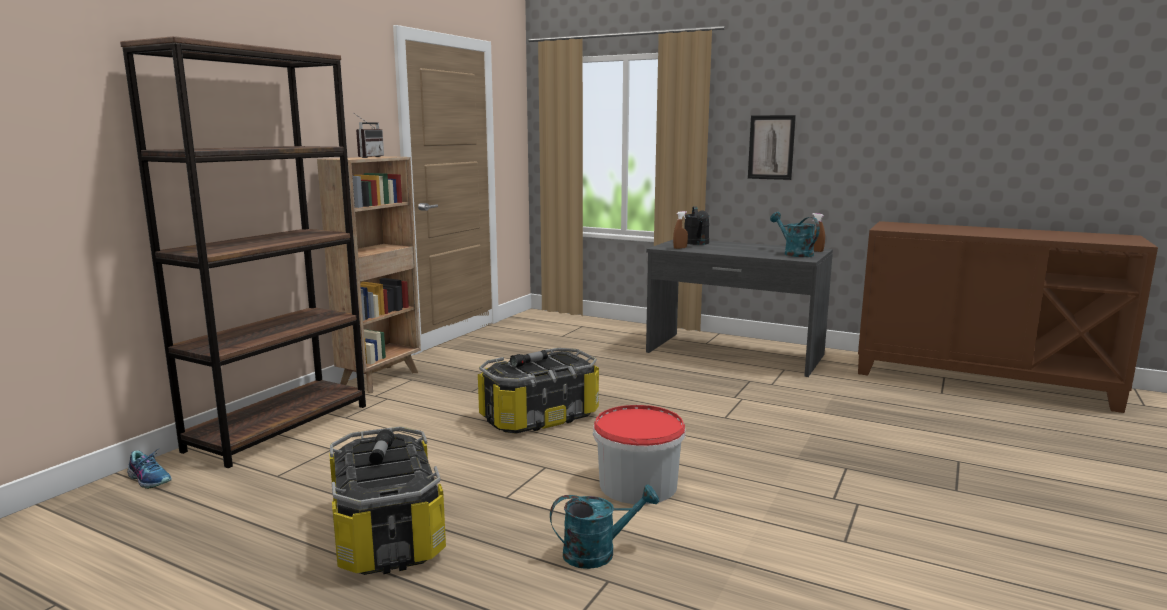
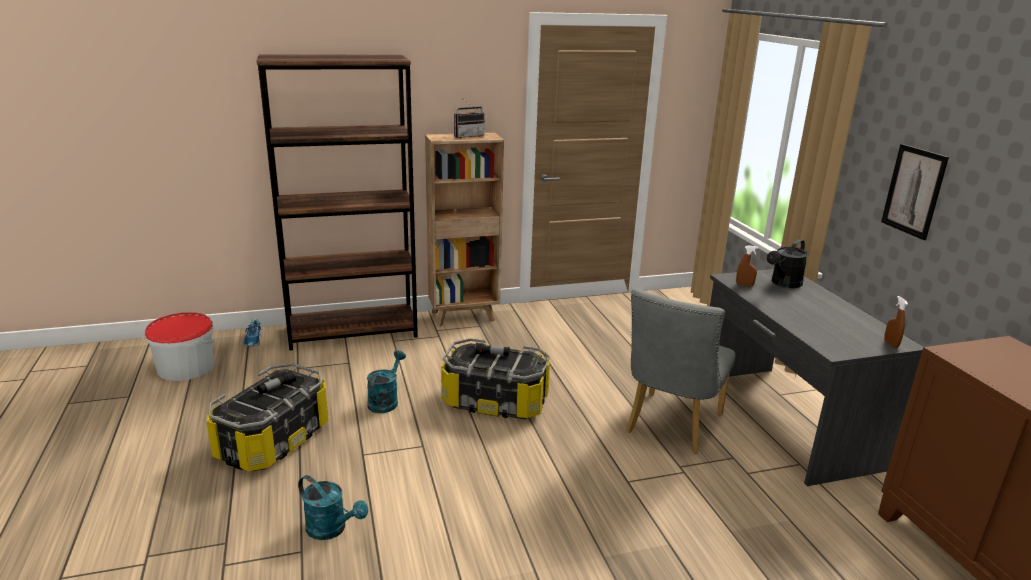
camera: 45 degrees right, 10 degrees up
bucket [593,405,685,504] -> bucket moved to [145,312,214,381]
turquoise watering can [770,212,820,257] -> turquoise watering can moved to [367,350,406,413]
none -> grey chair [626,289,735,454]

